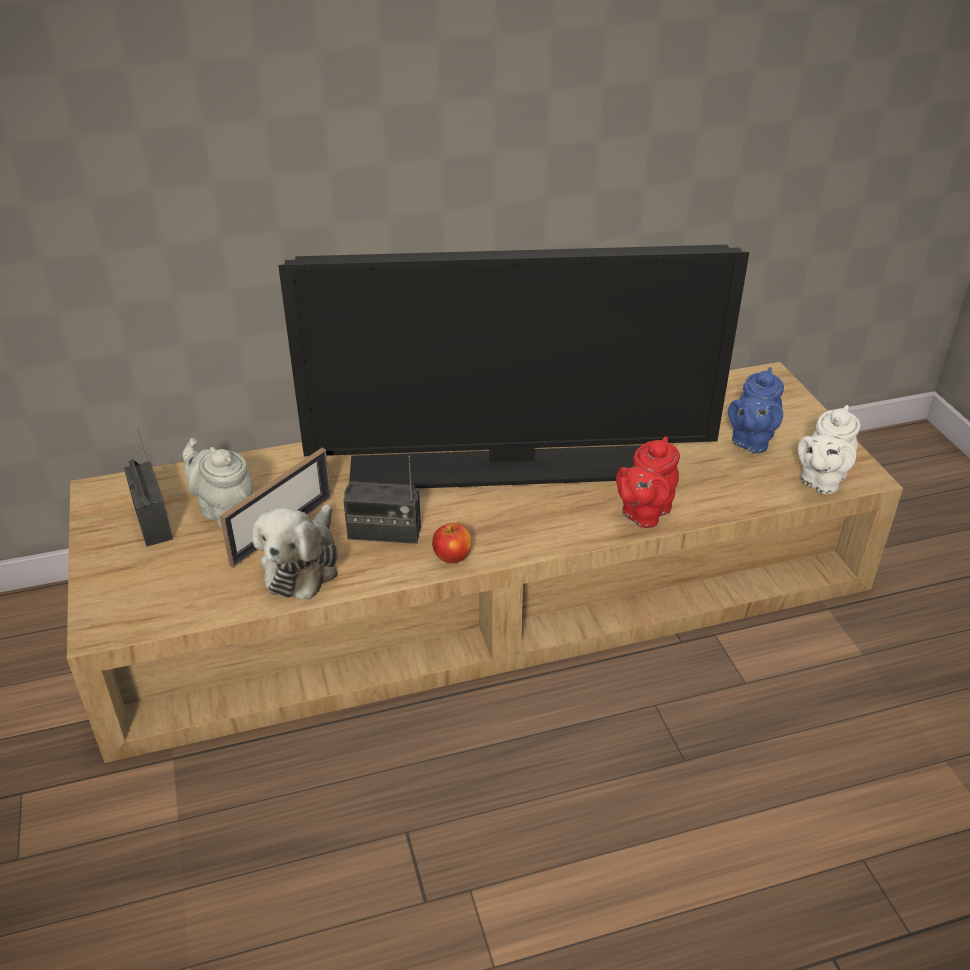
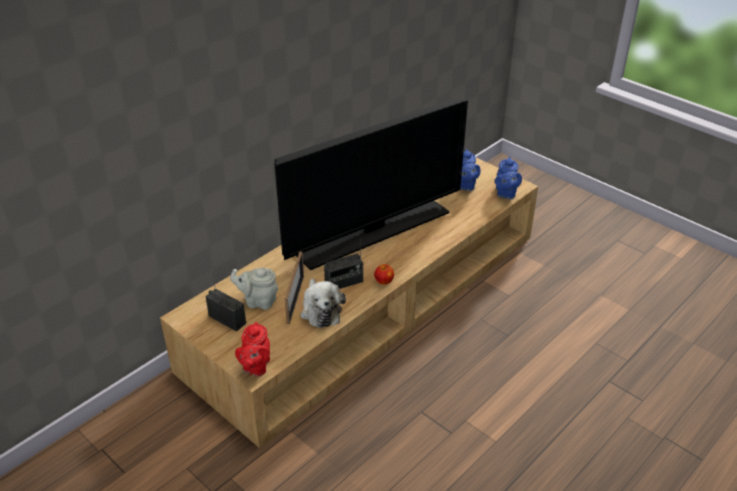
camera: 30 degrees left, 0 degrees up
red teapot [616,437,680,528] -> red teapot moved to [235,322,270,377]
white teapot [798,405,860,494] -> blue teapot [495,156,522,199]

